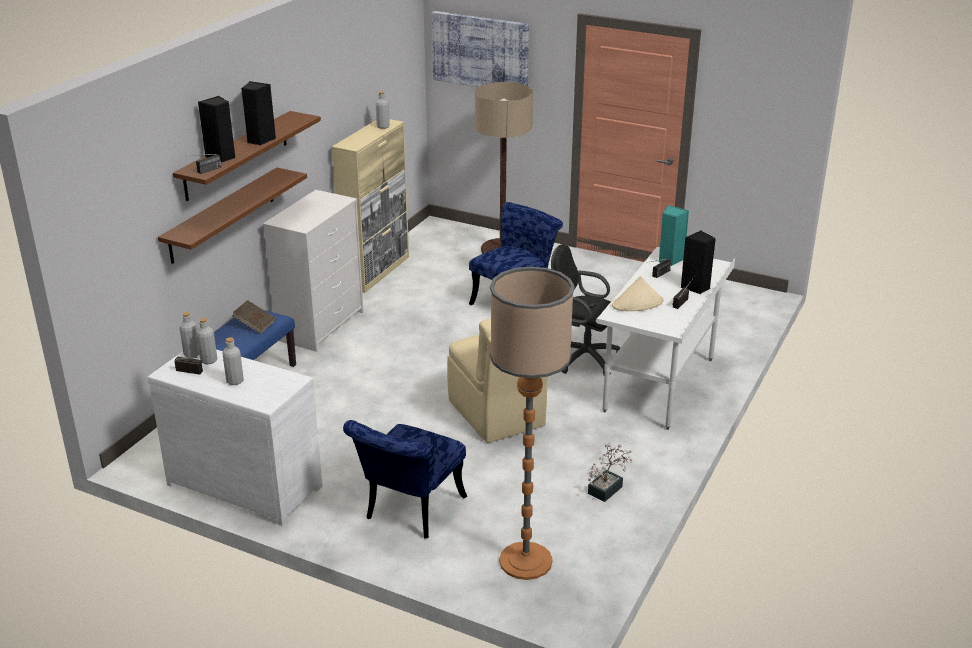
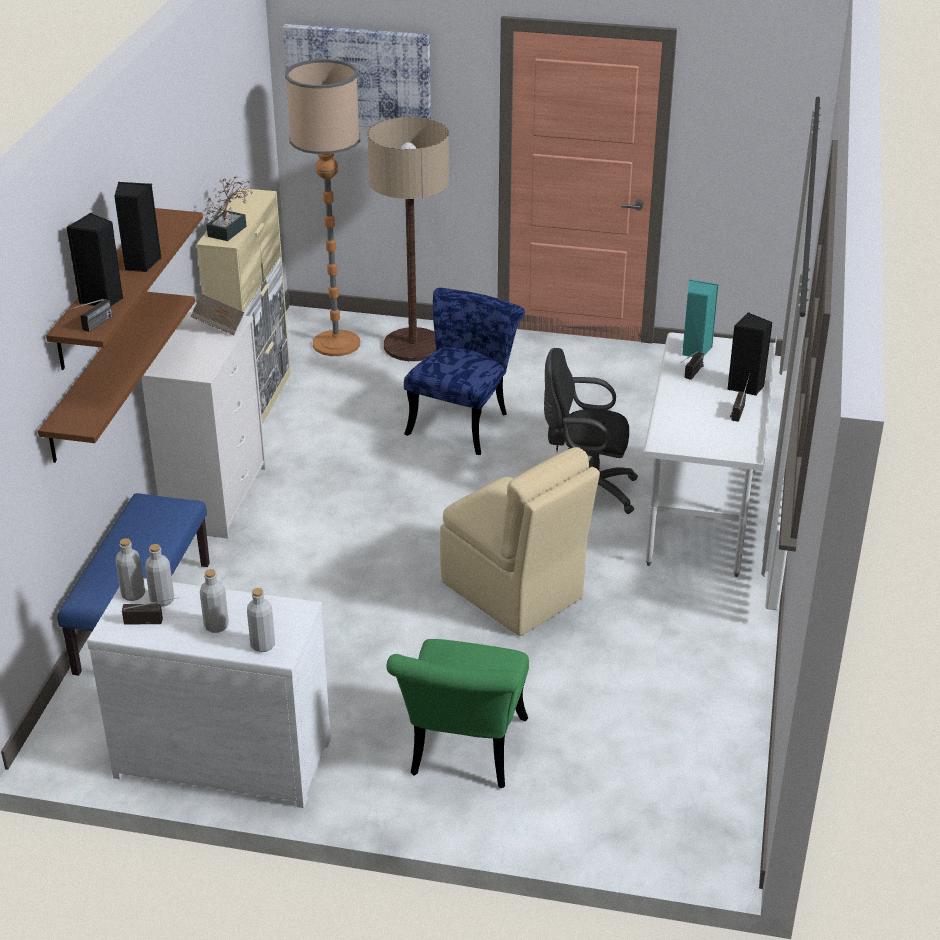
camera: 15 degrees left, 5 degrees up
brown book [232,300,276,334] -> brown book moved to [191,294,244,335]
blue chair [343,420,467,539] -> green chair [386,639,529,788]
grey bottle [376,91,390,129] -> grey bottle moved to [247,588,275,652]
floor lamp [490,267,575,580] -> floor lamp moved to [285,59,360,356]
potted plant [588,443,633,502] -> potted plant moved to [204,175,253,241]
beige hat [612,276,663,311] -> none

